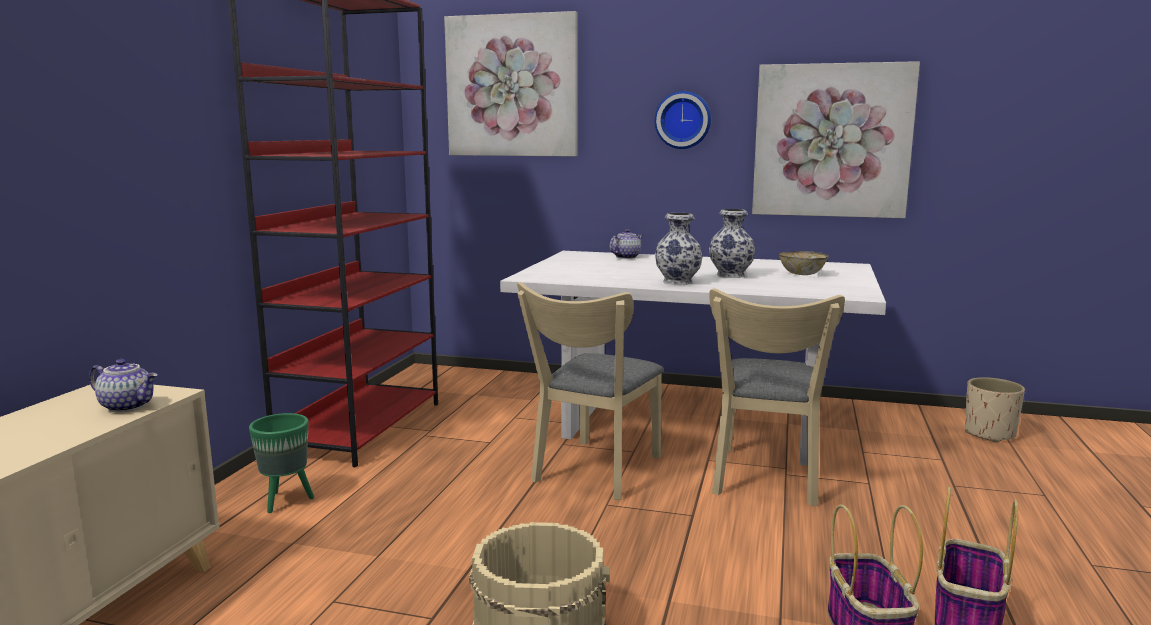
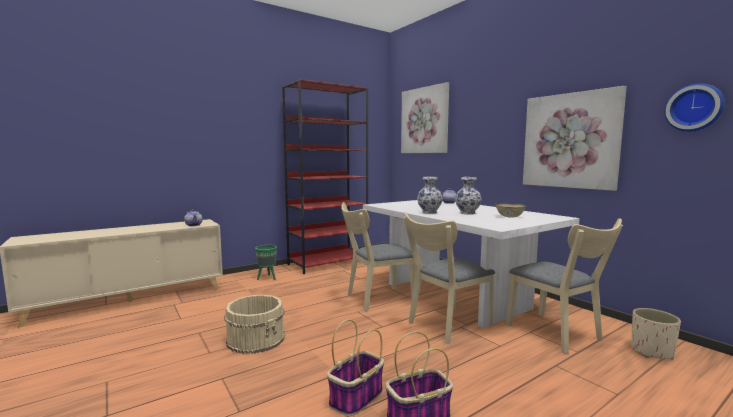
camera: 40 degrees right, 5 degrees down
wall clock [655,91,711,149] -> wall clock moved to [665,83,725,132]
none -> beige chair [506,218,623,354]

